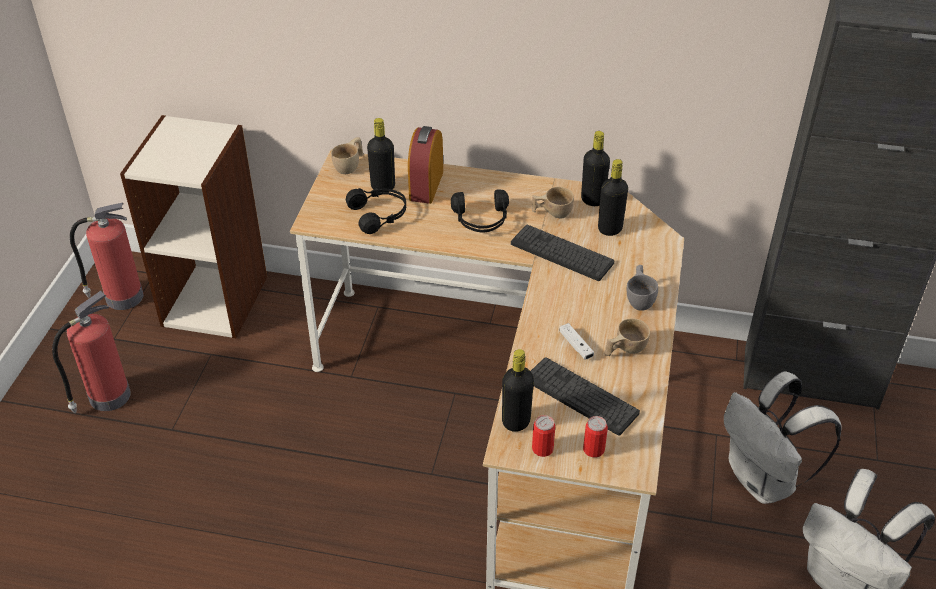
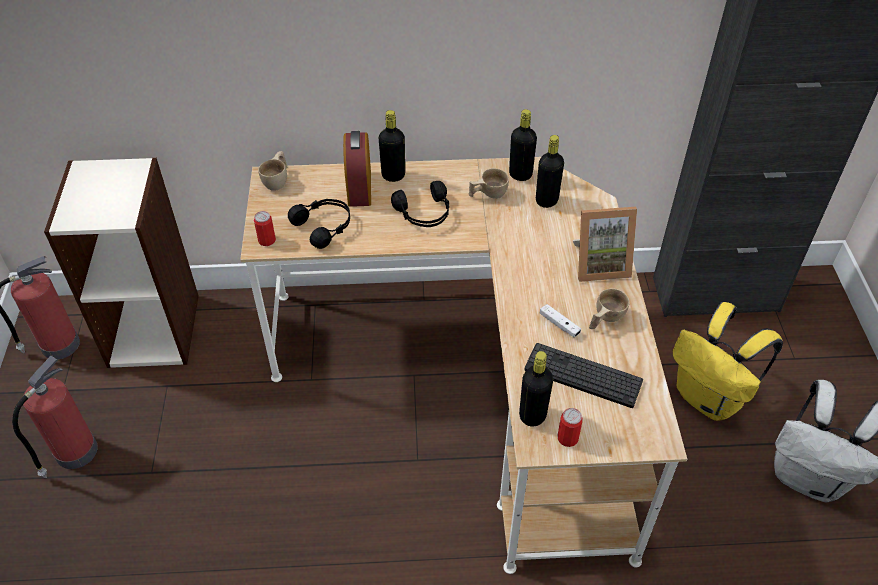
camera: 15 degrees left, 5 degrees up
black bottle [367,118,395,192] -> black bottle moved to [379,110,405,182]
keyboard [511,225,614,281] -> none
can [583,416,608,458] -> can moved to [254,211,276,246]
grey cup [627,265,658,311] -> picture frame [573,207,637,282]
white backpack [724,371,842,504] -> yellow backpack [673,302,783,421]

